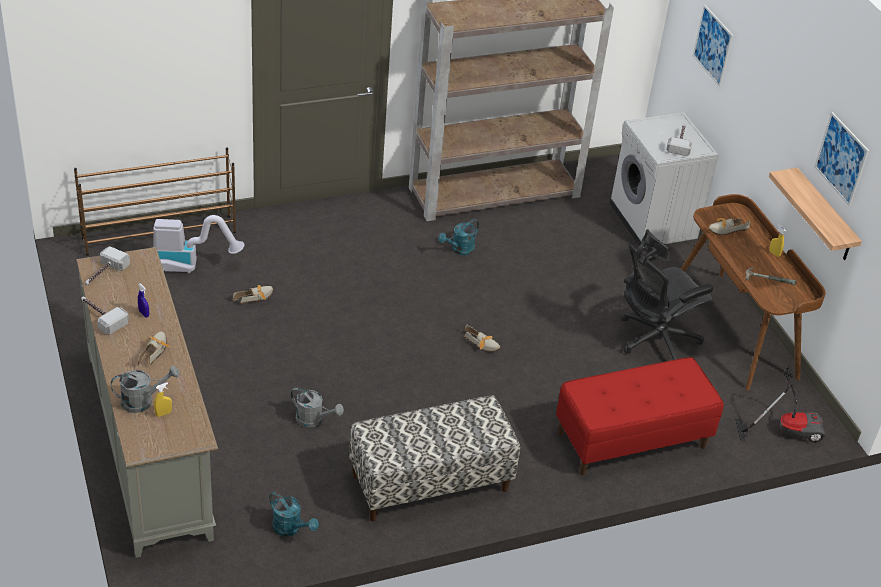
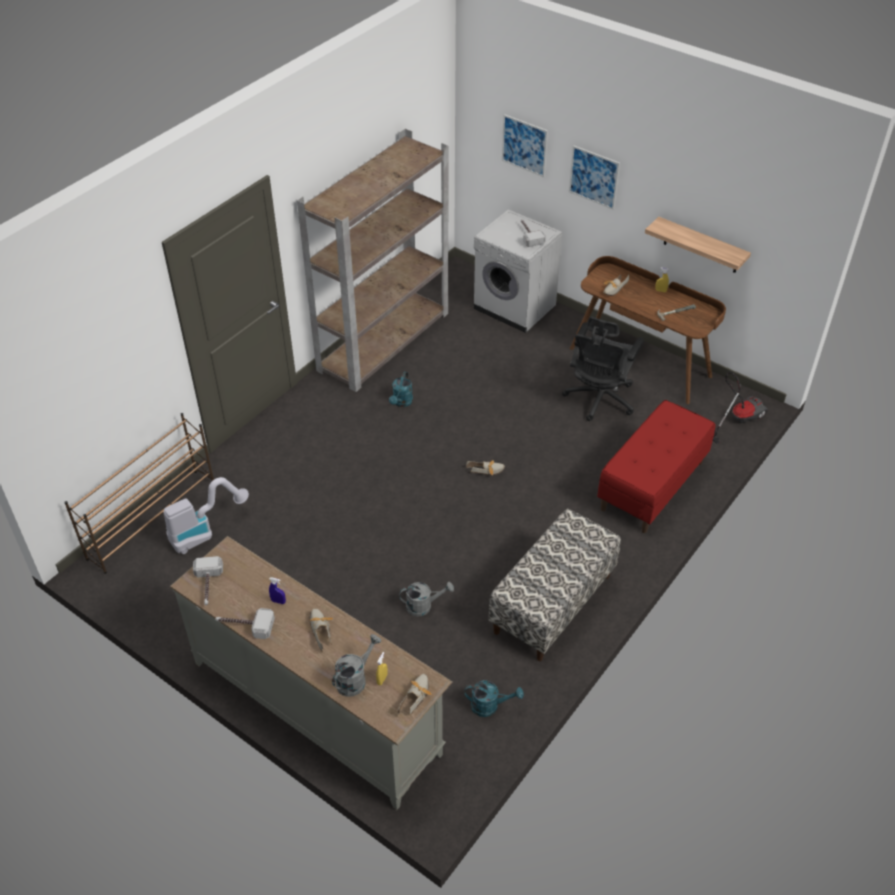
camera: 30 degrees left, 5 degrees up
shoe [233,285,273,304] -> shoe moved to [397,674,432,716]
picture [814,112,869,206] -> picture moved to [569,145,620,210]

